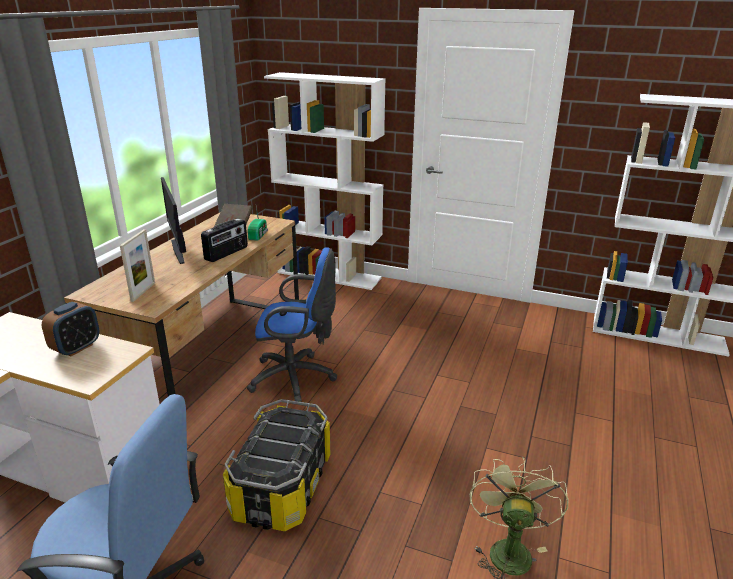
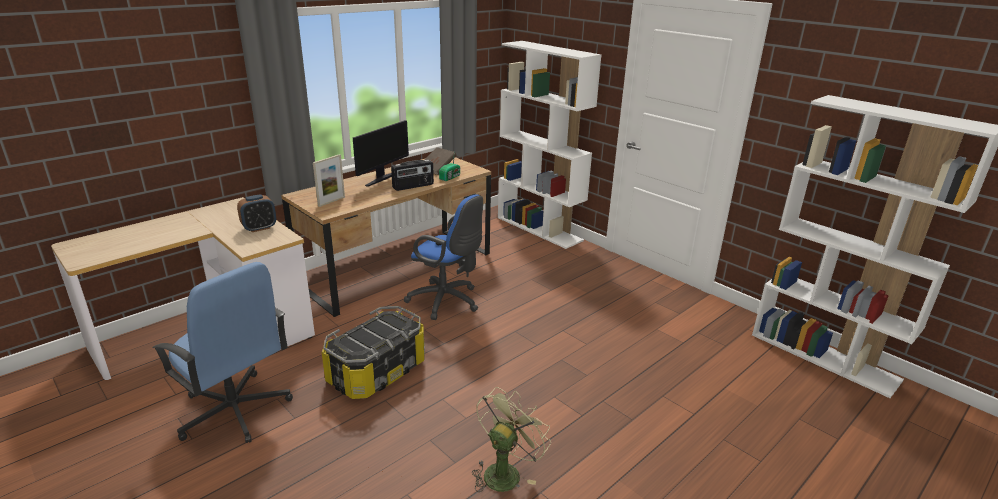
camera: 25 degrees right, 0 degrees up
monitor [161,177,186,264] -> monitor turned 150 degrees counterclockwise [353,120,409,187]

